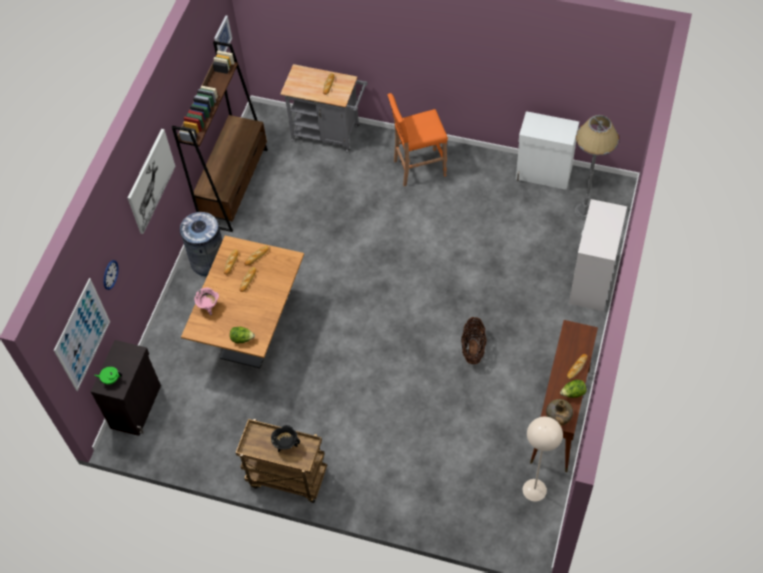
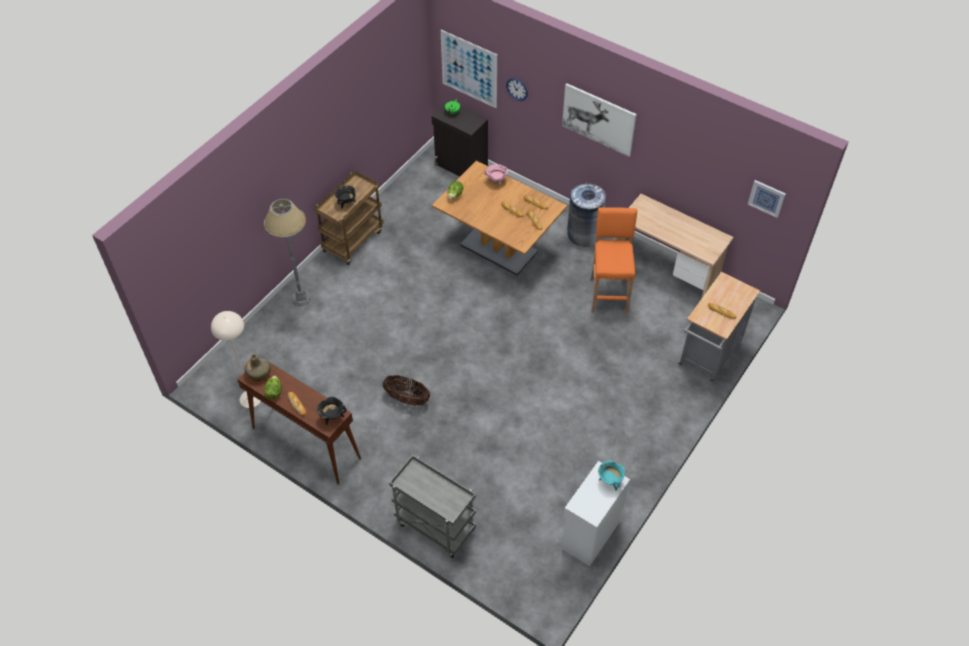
camera: 105 degrees right, 5 degrees down
brown bookcase [172,41,268,232] -> beige desk [612,194,734,299]
orange stool [387,93,448,186] -> orange stool moved to [591,207,637,314]
white dresser [569,199,627,311] -> grey cart [389,455,476,558]
grey floor lamp [575,115,619,219] -> grey floor lamp moved to [264,199,311,306]
none -> black cooking pot [317,397,347,425]
none -> turquoise cooking pot [598,460,625,490]

